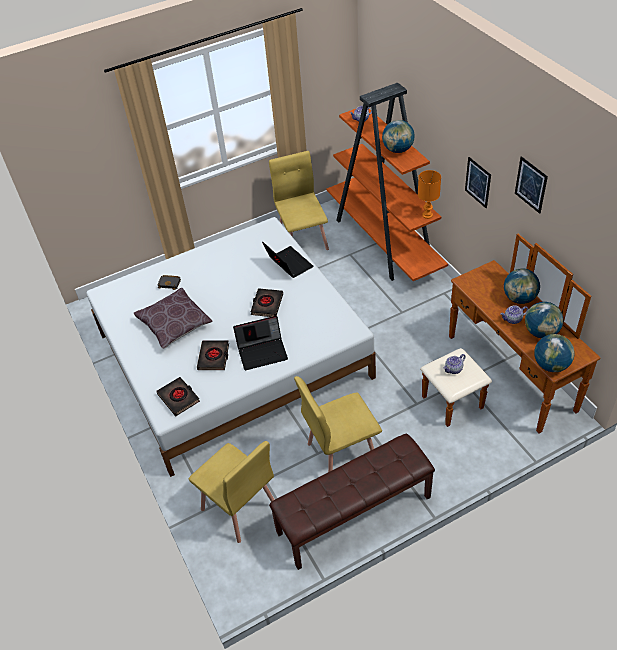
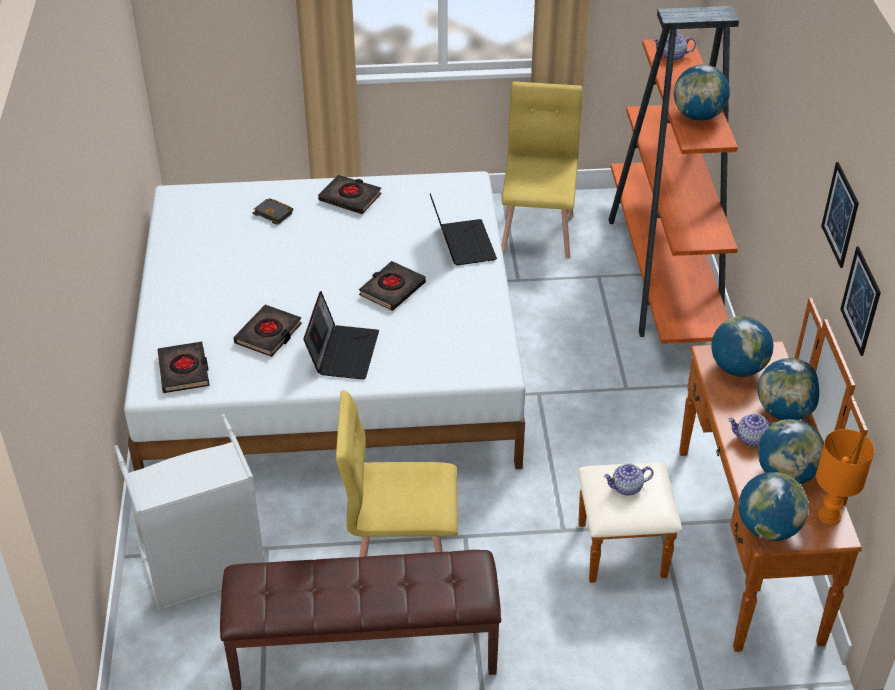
camera: 20 degrees right, 5 degrees down
brown pillow [134,288,213,349] -> none
yellow chair [189,441,275,543] -> grey laundry basket [114,414,265,611]
laptop [233,316,288,370] -> laptop turned 90 degrees counterclockwise [303,291,379,380]
orange table lamp [418,170,441,219] -> orange table lamp moved to [816,429,875,525]
picture [465,157,491,208] -> picture moved to [840,246,881,356]
none -> black book [318,175,381,214]
none -> globe [711,316,773,377]

